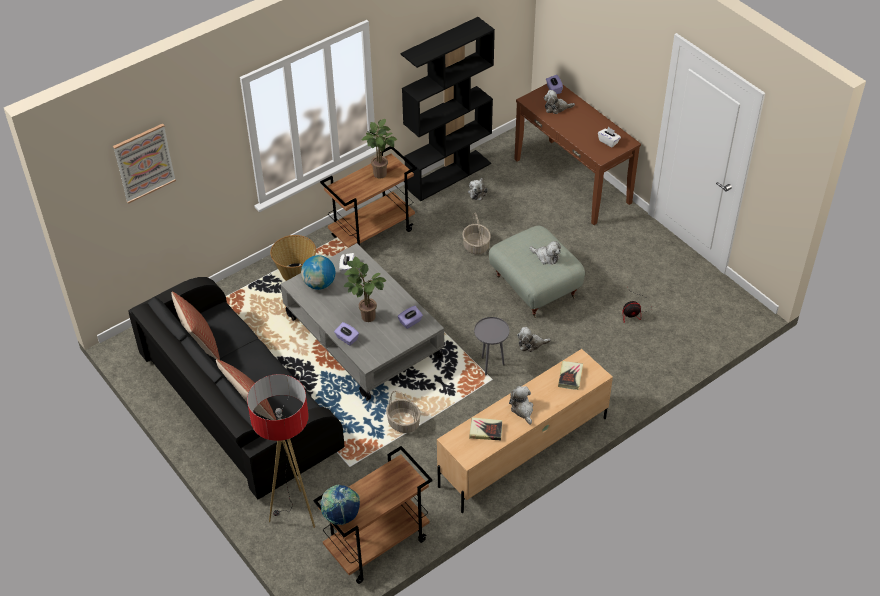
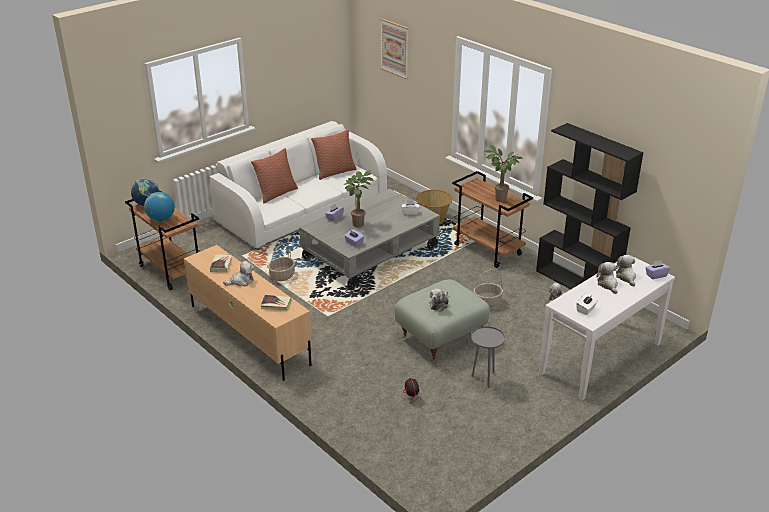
camera: 85 degrees right, 15 degrees down
black sofa [128,277,344,499] -> white sofa [209,121,387,250]
floor lamp [247,374,315,528] -> none
globe [301,255,335,290] -> globe moved to [144,192,175,221]
grey side table [474,317,510,375] -> grey side table moved to [471,326,505,387]
brown console table [514,84,641,225] -> white console table [539,257,675,400]
plush toy [517,327,551,352] -> plush toy moved to [596,262,618,294]

